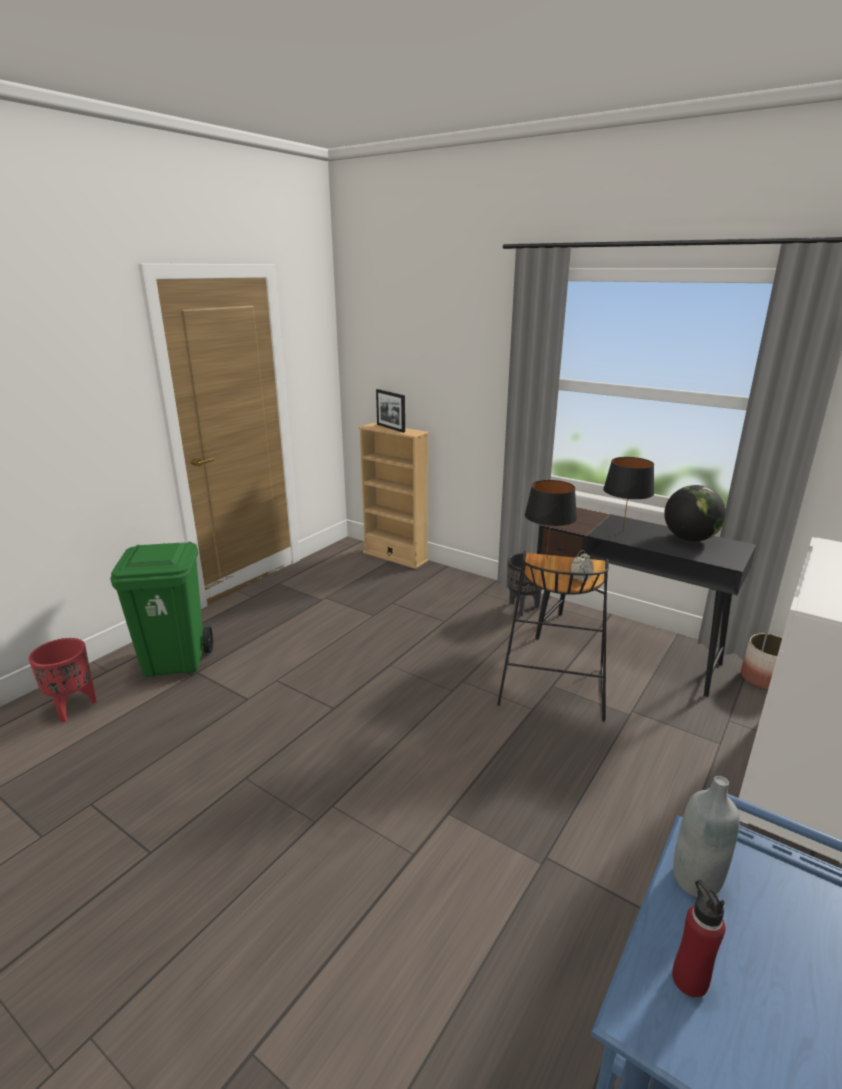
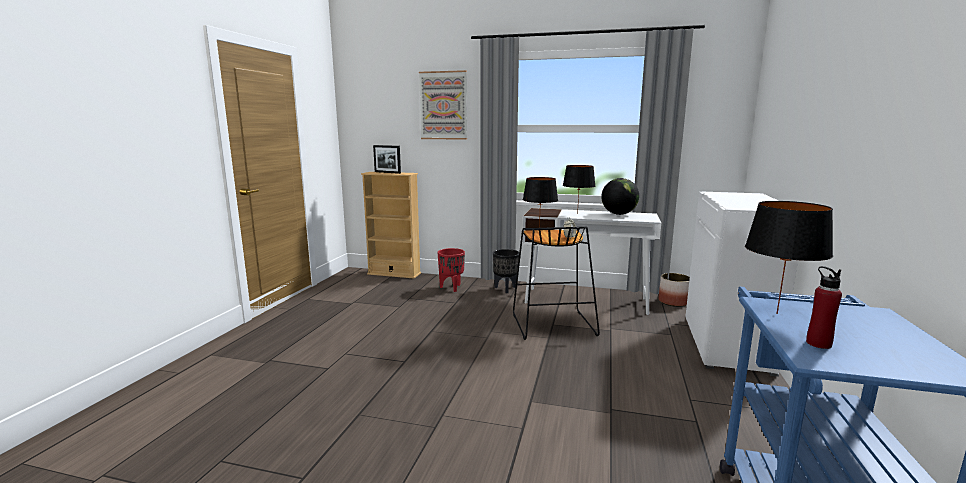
camera: 20 degrees left, 10 degrees down
red planter [29,638,96,722] -> red planter moved to [438,248,465,292]
green trash can [110,542,213,677] -> none
black desk [535,507,756,697] -> white desk [522,208,661,315]
grey bottle [673,776,740,897] -> black table lamp [745,201,833,314]
none -> picture [419,70,467,140]

